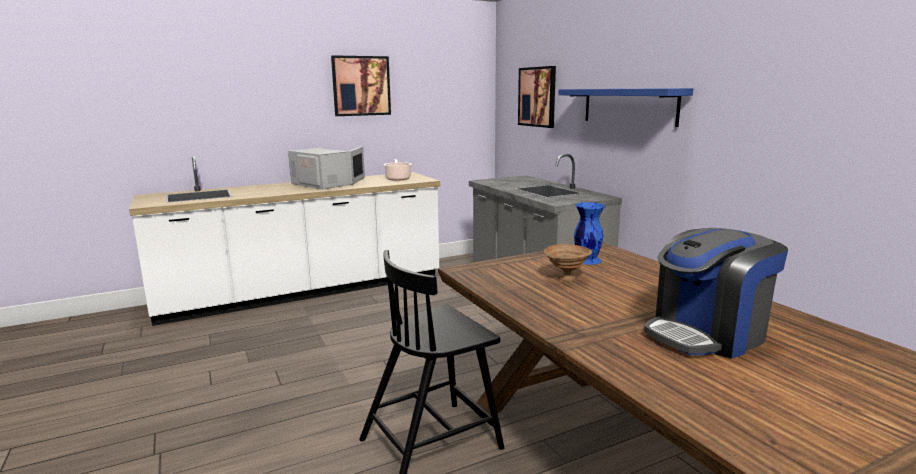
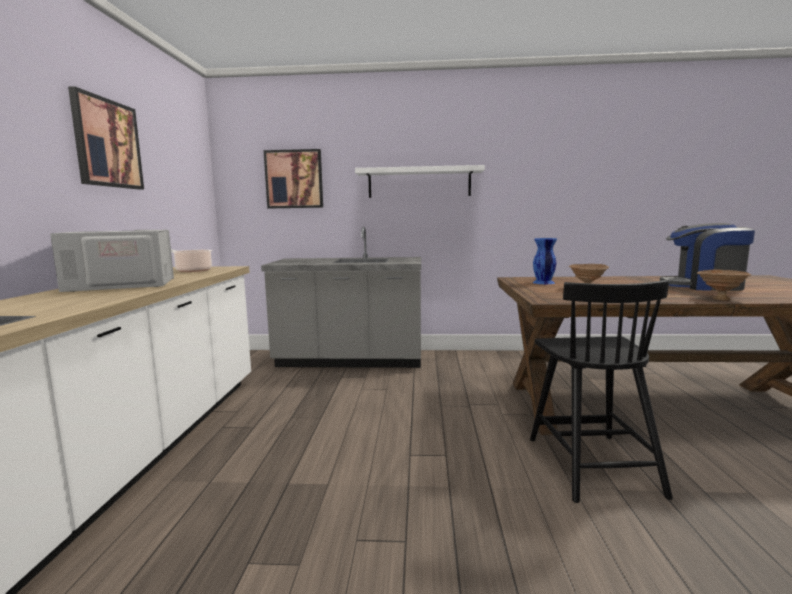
camera: 60 degrees left, 5 degrees down
blue shelf [559,88,693,127] -> white shelf [355,165,485,198]
coffee machine [644,228,788,359] -> coffee machine turned 105 degrees clockwise [660,223,755,291]
none -> brown bowl [697,270,751,300]

